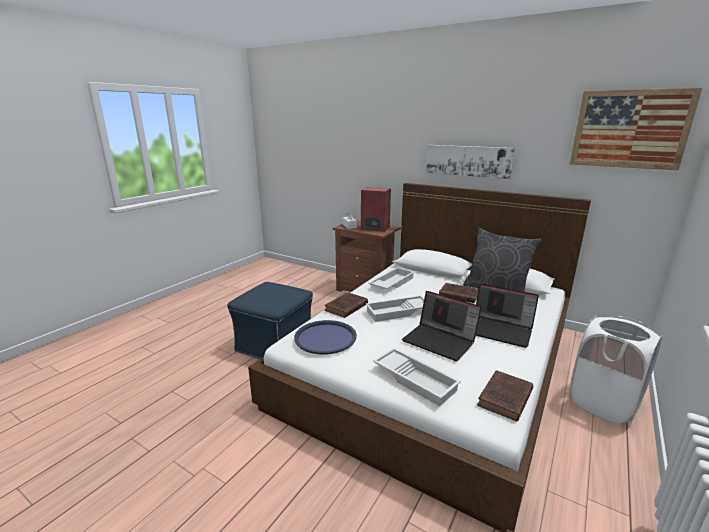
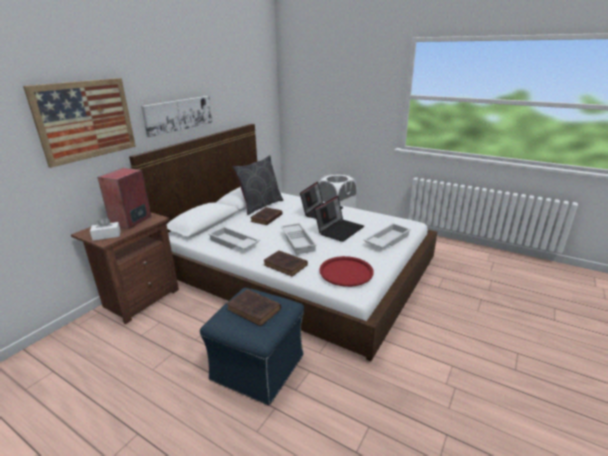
camera: 90 degrees left, 5 degrees up
blue tray [294,320,357,355] -> red tray [319,256,374,287]
brown book [477,370,533,421] -> brown book moved to [227,289,281,326]
picture [570,88,702,170] -> picture moved to [23,78,136,168]

